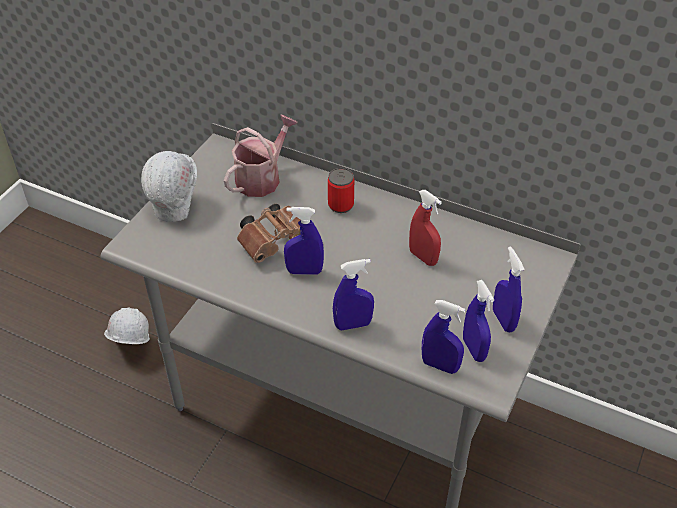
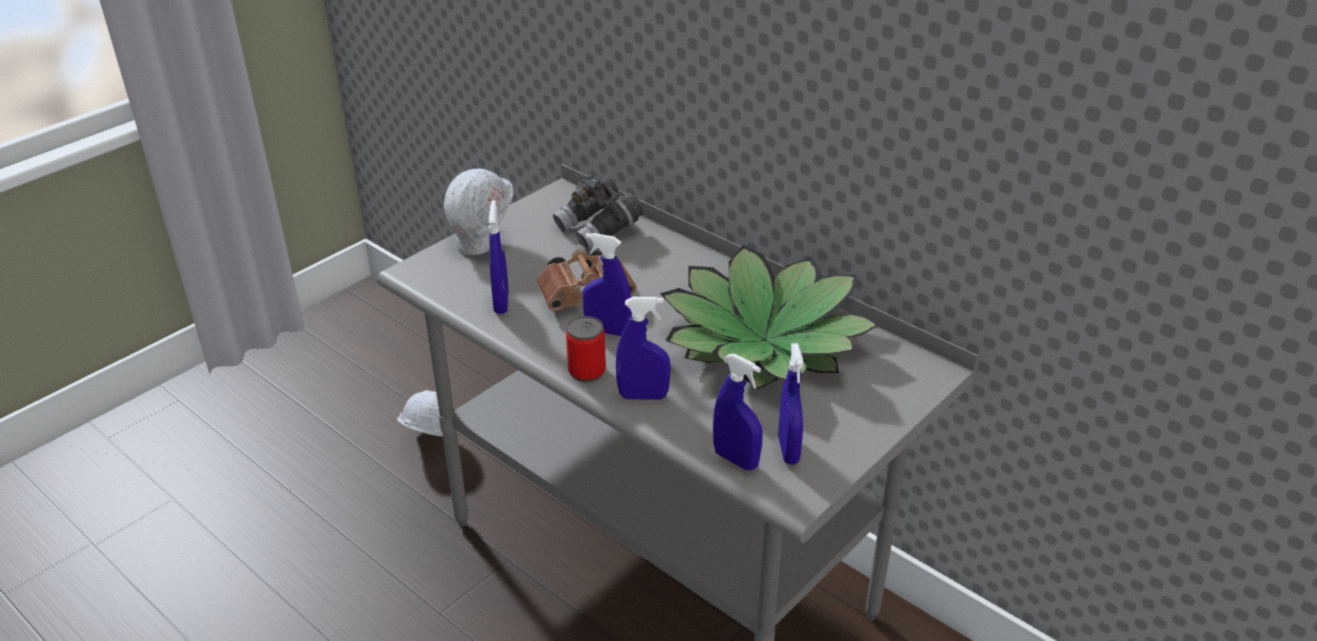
camera: 15 degrees right, 10 degrees down
watering can [224,115,298,197] -> grey binoculars [553,174,643,249]
can [328,168,354,213] -> can moved to [566,316,606,382]
red spray bottle [409,190,442,266] -> potted plant [660,245,881,389]
blue spray bottle [493,246,525,332] -> blue spray bottle moved to [489,200,509,314]

